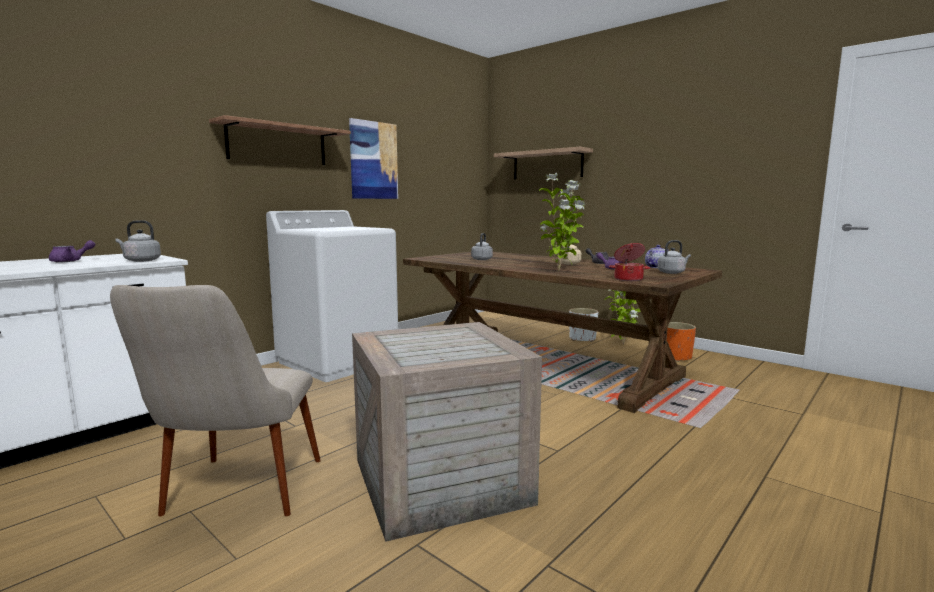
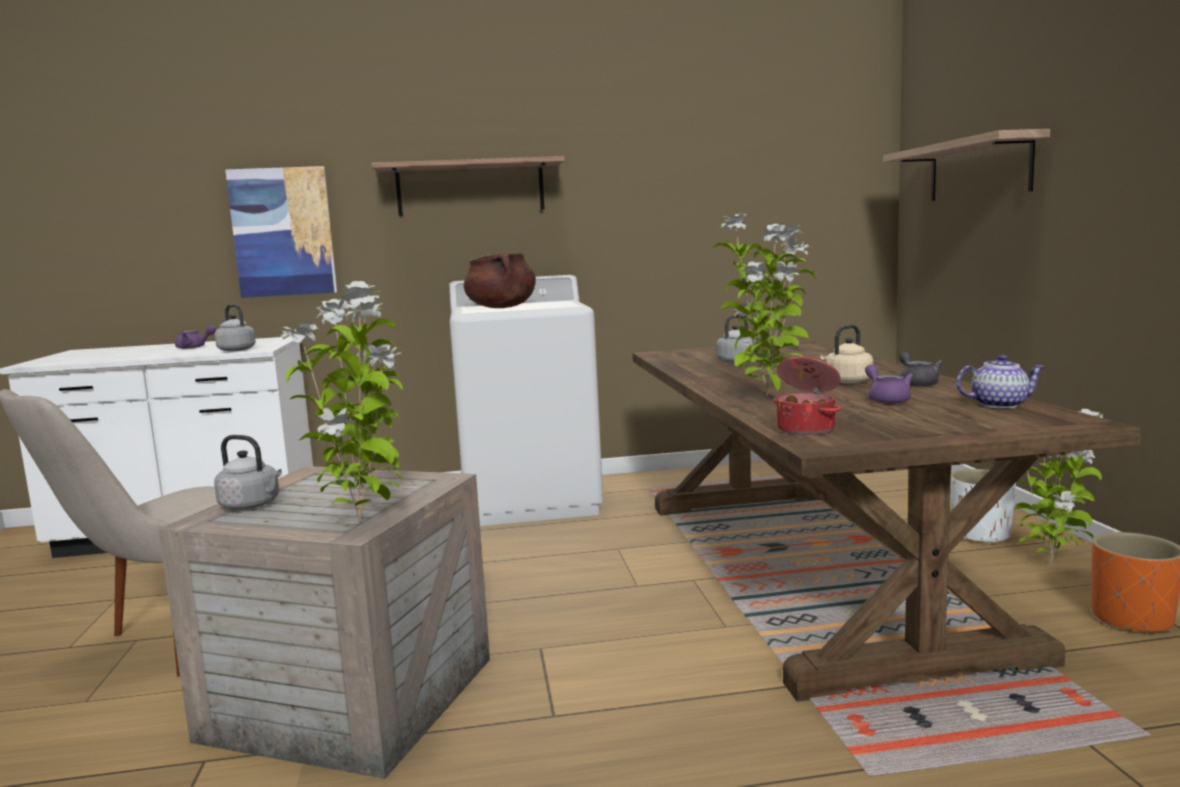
camera: 40 degrees right, 0 degrees up
picture [349,118,398,199] -> picture moved to [225,166,337,298]
grey kettle [657,240,691,274] -> grey kettle moved to [214,435,282,510]
none -> potted plant [280,281,403,523]
none -> brown cooking pot [464,253,536,308]

